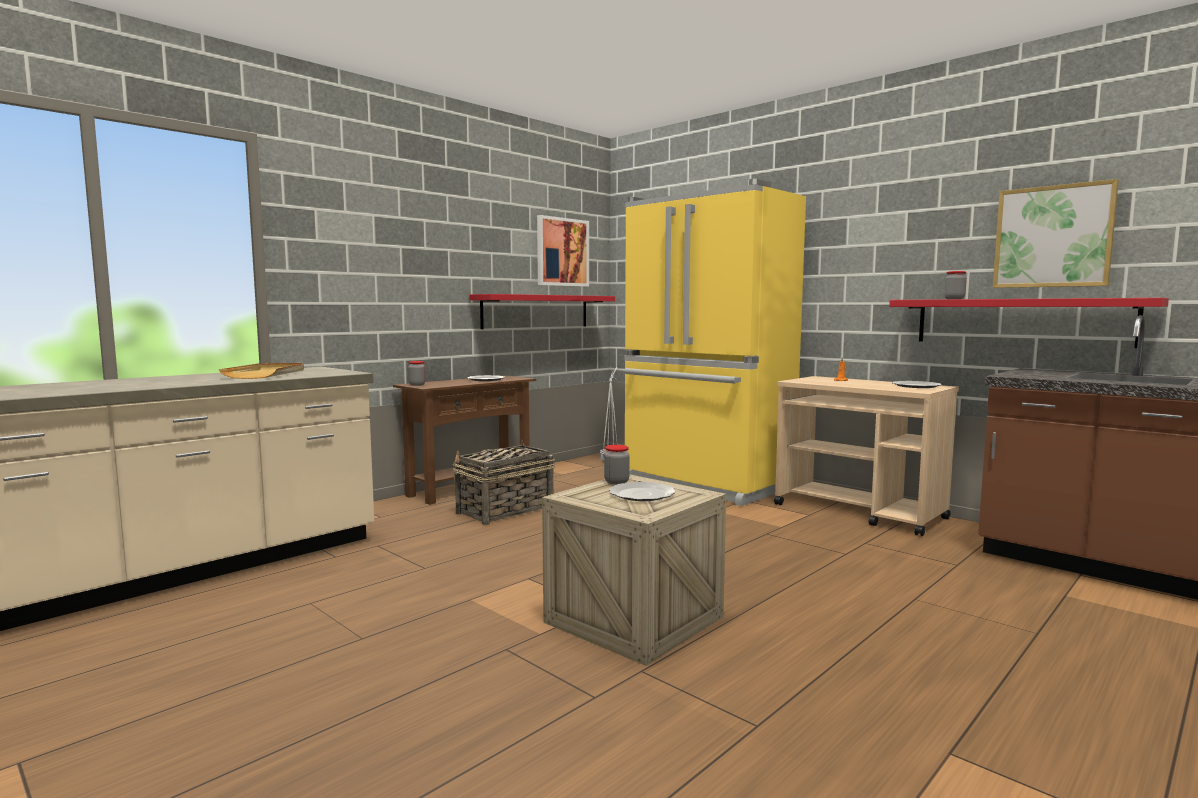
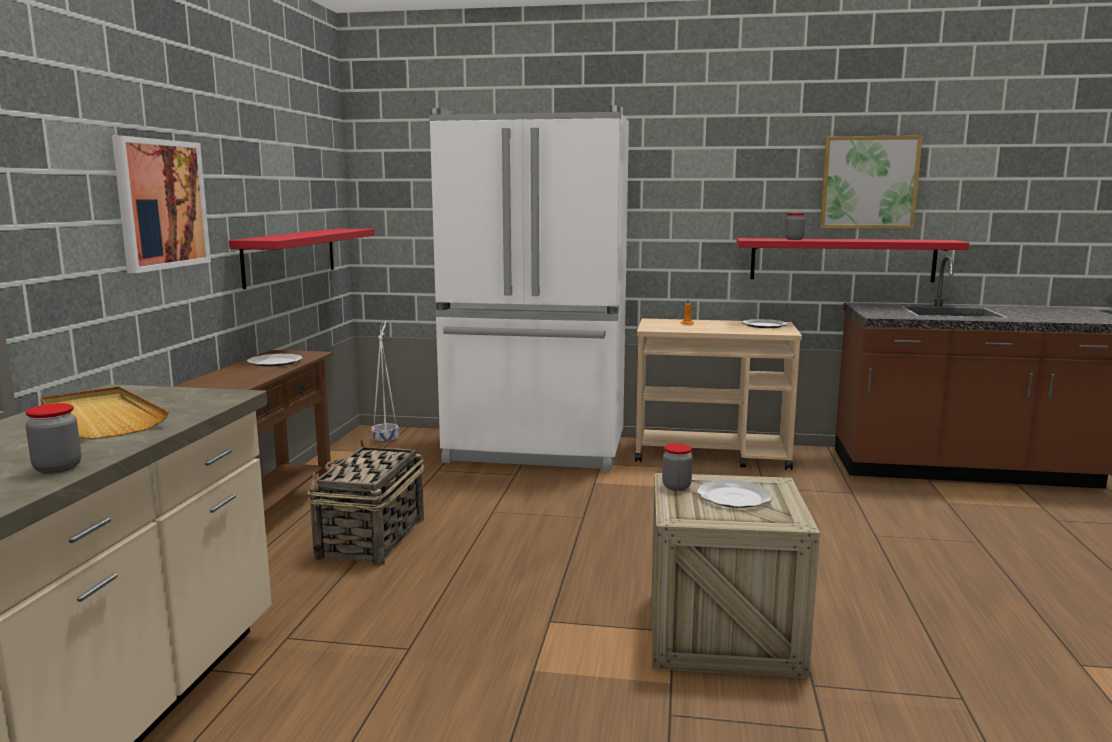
camera: 35 degrees left, 5 degrees up
jar [408,361,425,386] -> jar moved to [25,403,81,474]
picture [537,215,589,287] -> picture moved to [112,136,211,273]
yellow fridge [624,179,806,506] -> white fridge [429,105,629,471]

